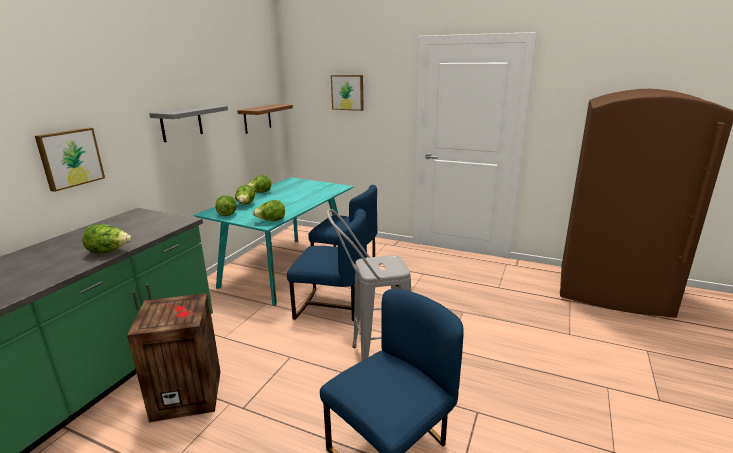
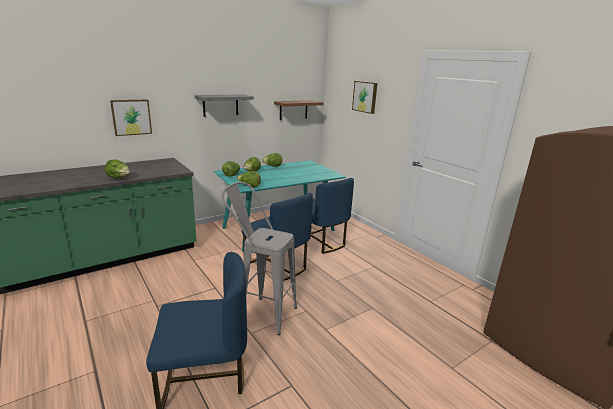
camera: 30 degrees right, 0 degrees up
crate [127,293,221,422] -> none

